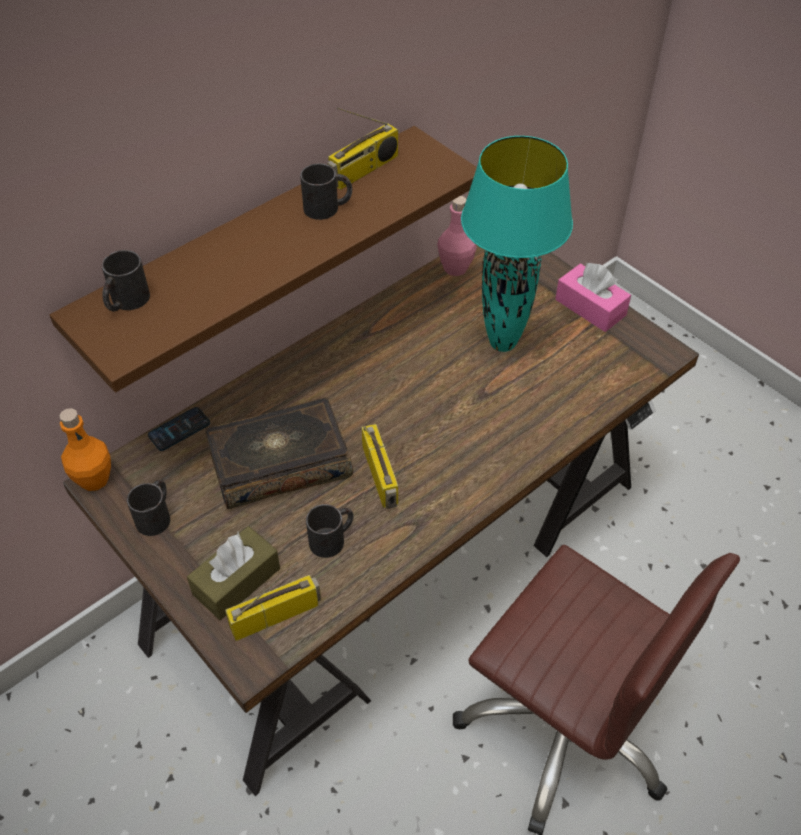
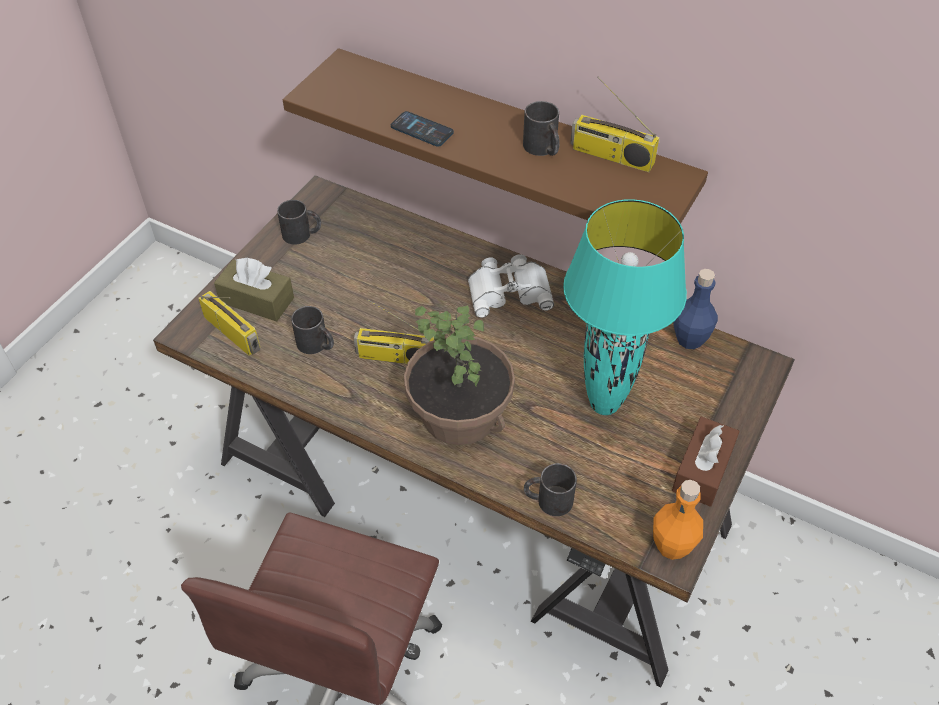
camera: 70 degrees right, 0 degrees up
orange bottle [60,408,111,491] -> orange bottle moved to [653,480,703,560]
black mug [102,250,150,311] -> black mug moved to [524,463,577,516]
phone [148,407,210,451] -> phone moved to [391,111,454,147]
book [205,398,353,509] -> none
radio [361,424,398,509] -> radio turned 45 degrees clockwise [354,299,434,364]
pink bottle [437,196,477,276] -> blue bottle [673,269,718,349]
pink tissue box [555,262,631,332] -> brown tissue box [672,417,740,507]
none -> potted plant [404,305,515,445]
none -> white binoculars [468,254,554,318]

